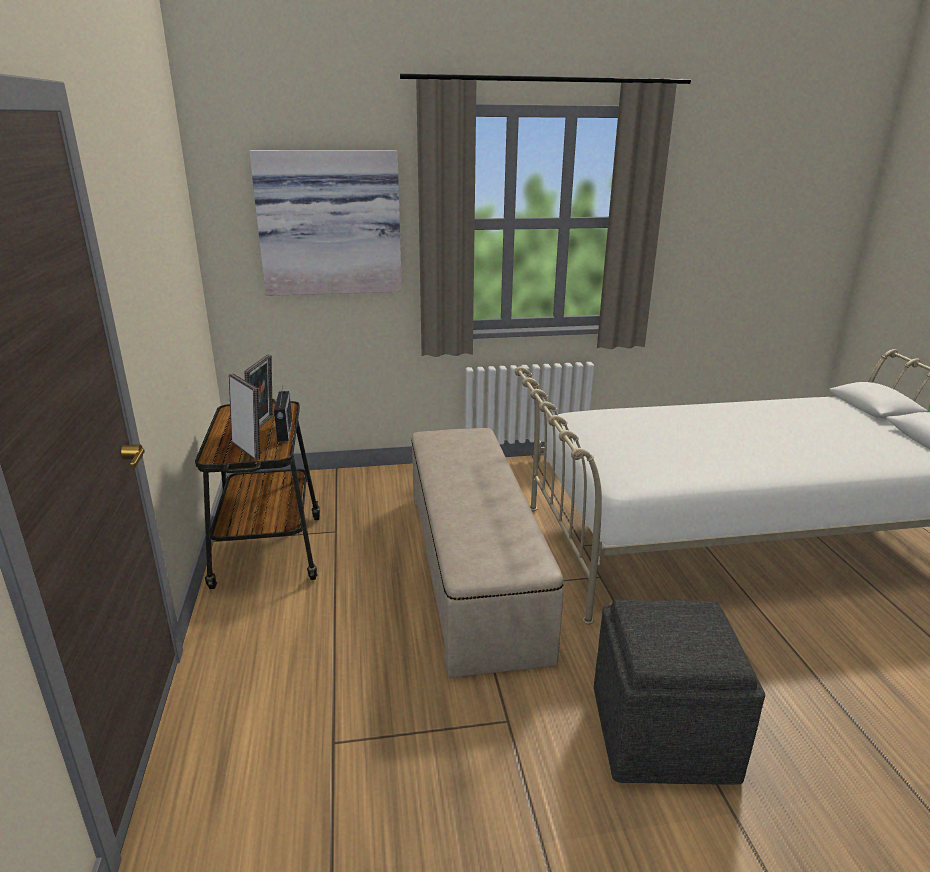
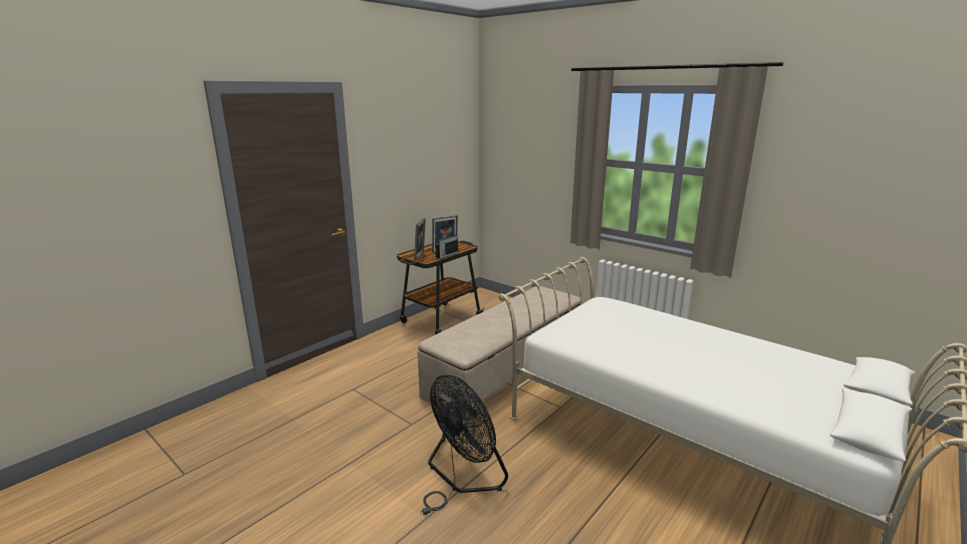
camera: 50 degrees right, 5 degrees down
picture [249,150,402,296] -> none
grey ottoman [594,600,765,785] -> black fan [421,375,508,515]

